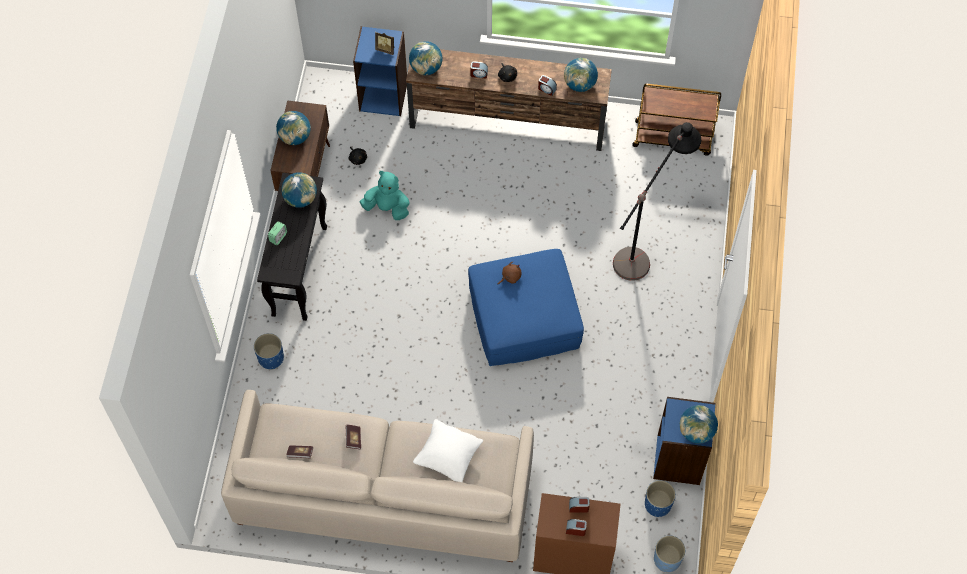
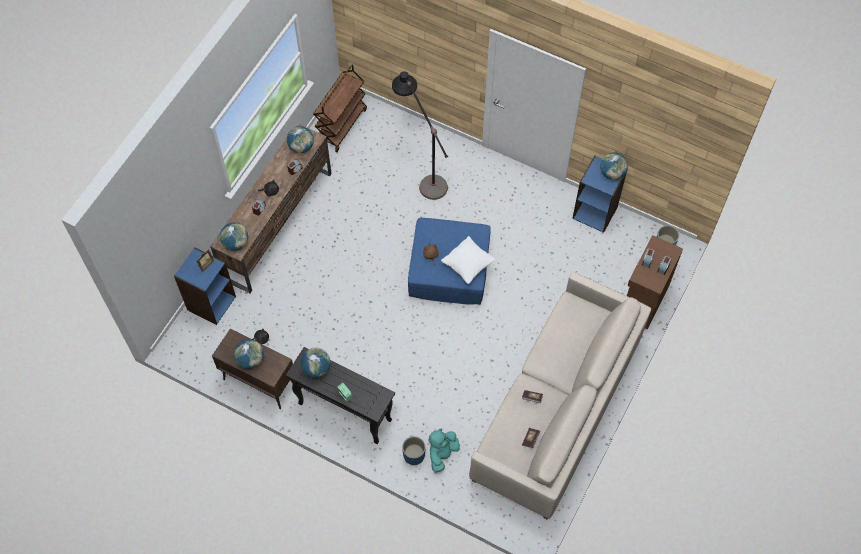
camera: 70 degrees left, 0 degrees up
turquoise plush toy [360,171,410,220] -> turquoise plush toy moved to [428,429,460,472]
white pillow [413,419,483,482] -> white pillow moved to [441,236,495,284]
blue planter [645,480,676,517] -> none

